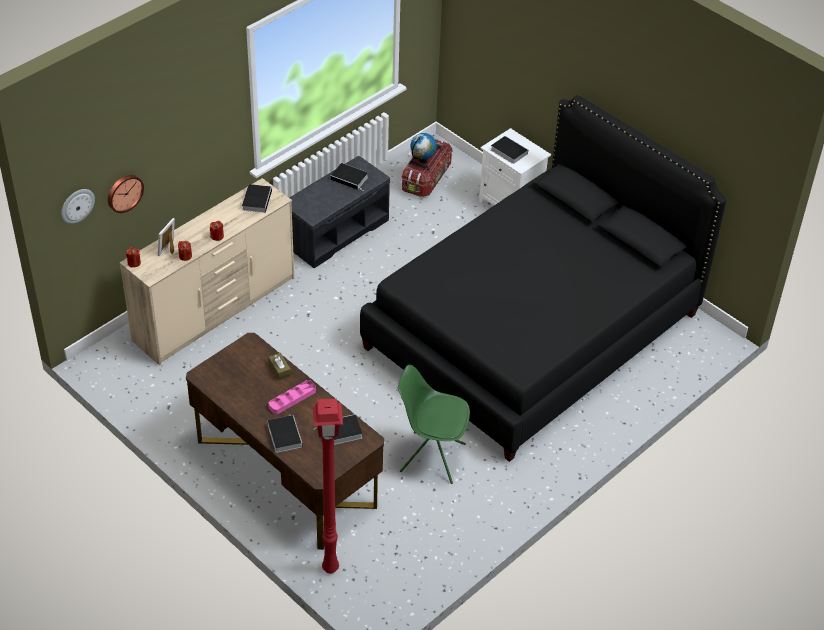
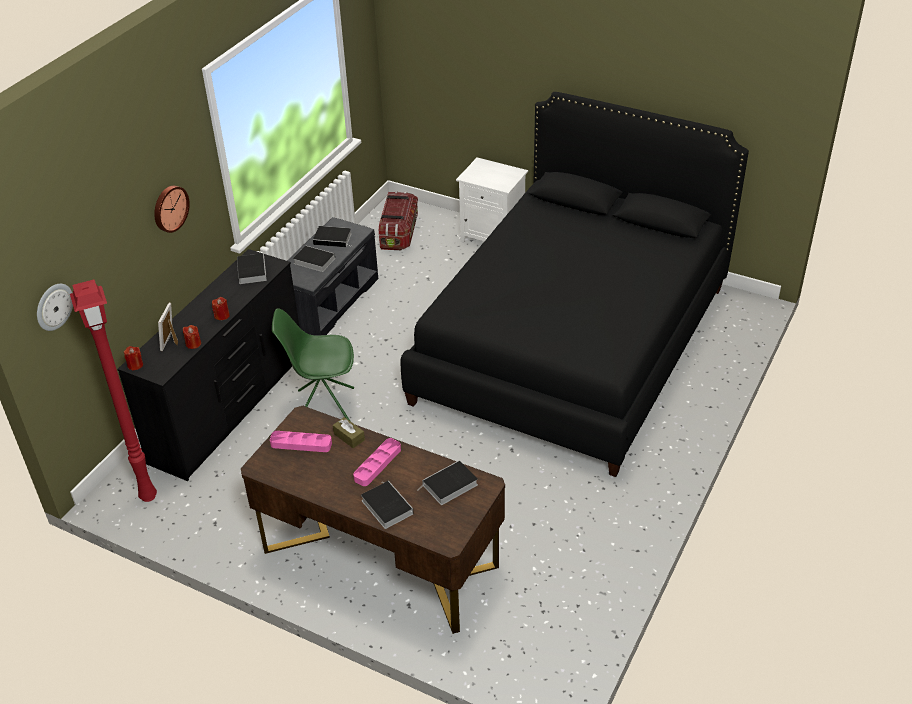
camera: 15 degrees left, 5 degrees down
wall clock [108,175,144,213] -> wall clock moved to [154,186,190,233]
beige dresser [119,178,294,365] -> black dresser [118,249,299,481]
red floor lamp [313,398,343,574] -> red floor lamp moved to [70,280,157,502]
green chair [398,365,470,484] -> green chair moved to [272,308,354,421]
globe [410,133,437,164] -> none
book [491,136,528,164] -> book moved to [293,245,335,272]
none -> pink tray [270,431,332,452]

